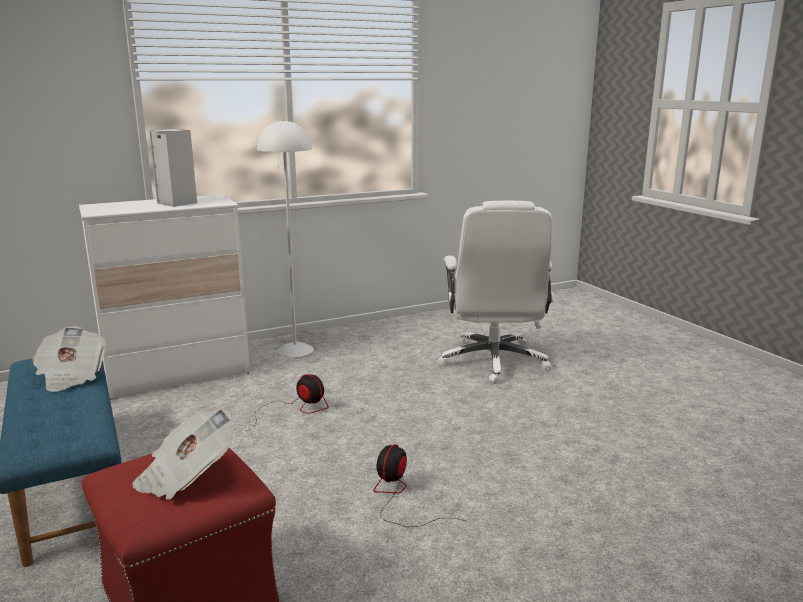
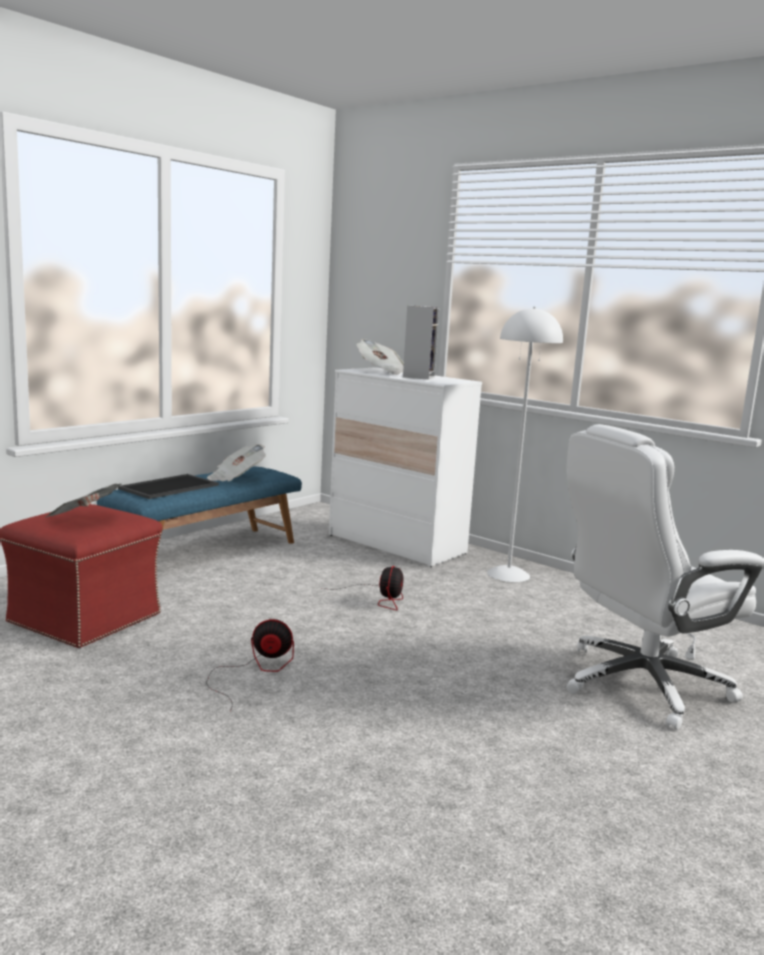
camera: 65 degrees right, 5 degrees down
none -> tray [118,474,219,499]
none -> newspaper [357,339,404,375]

